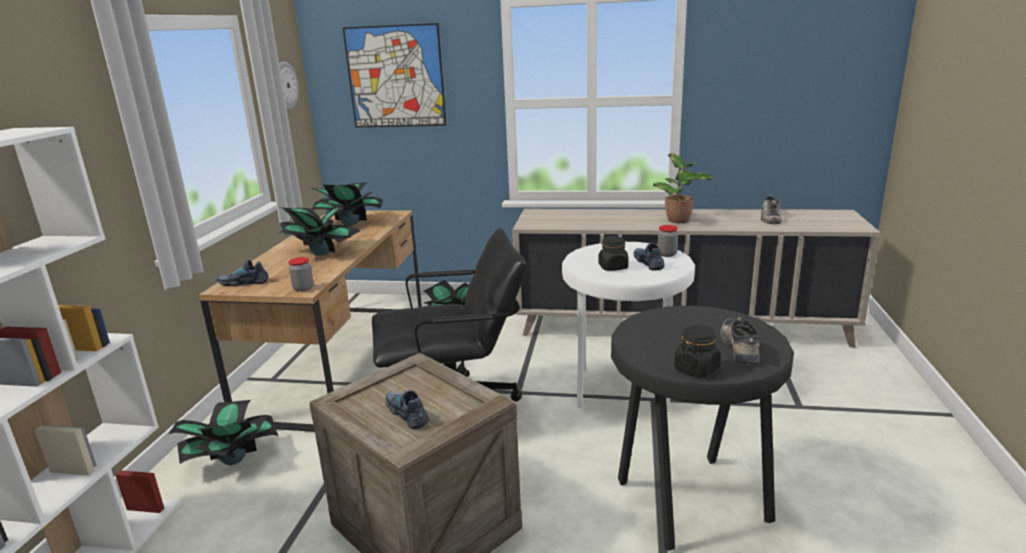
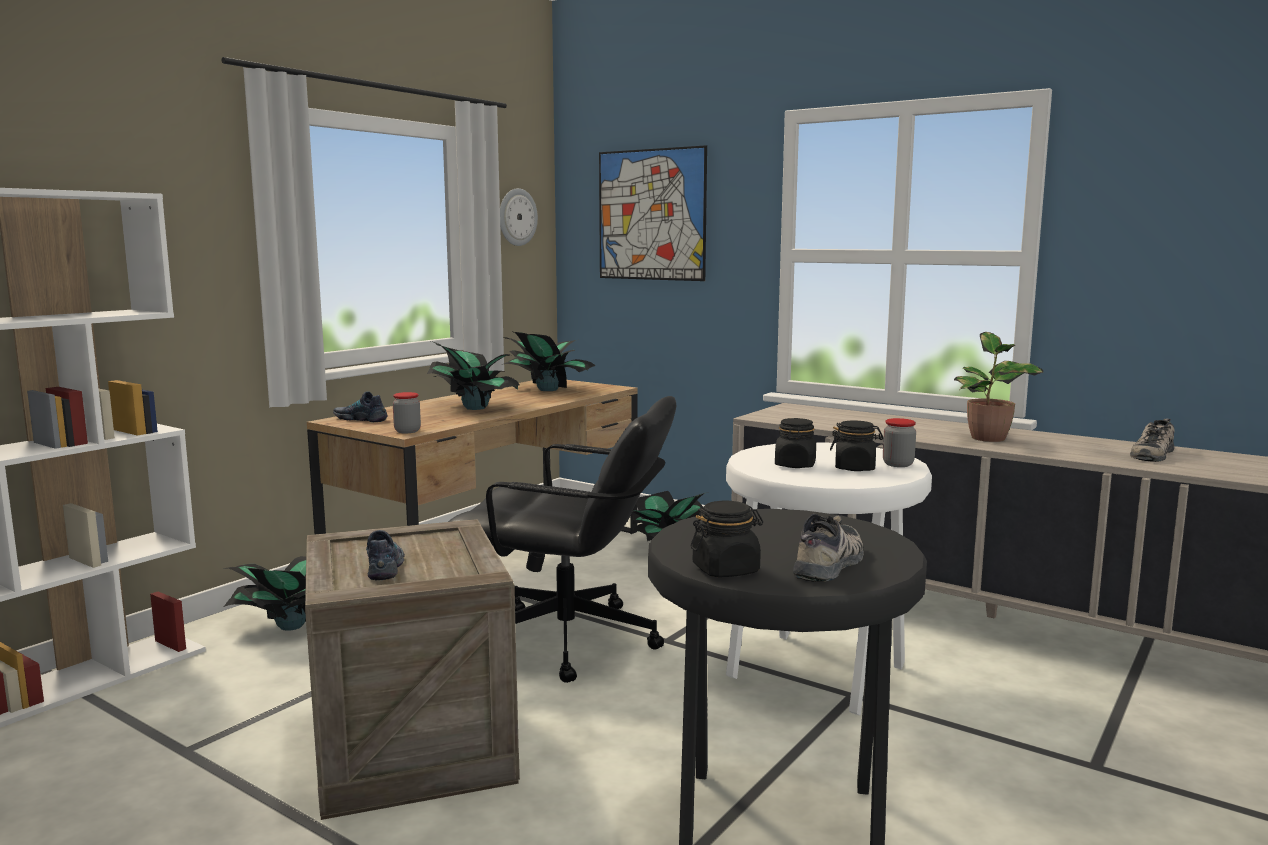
camera: 25 degrees right, 10 degrees down
shoe [633,243,665,271] -> black jar [830,420,883,471]

